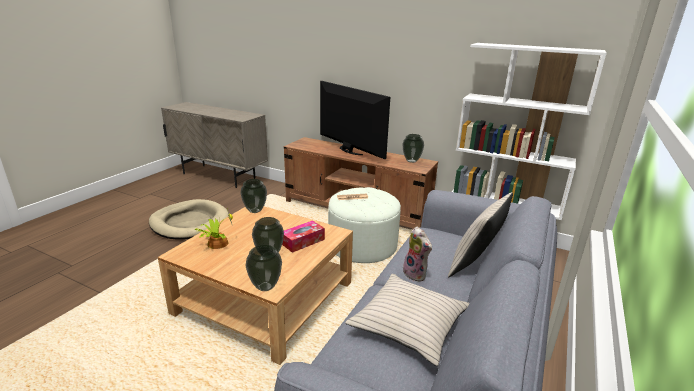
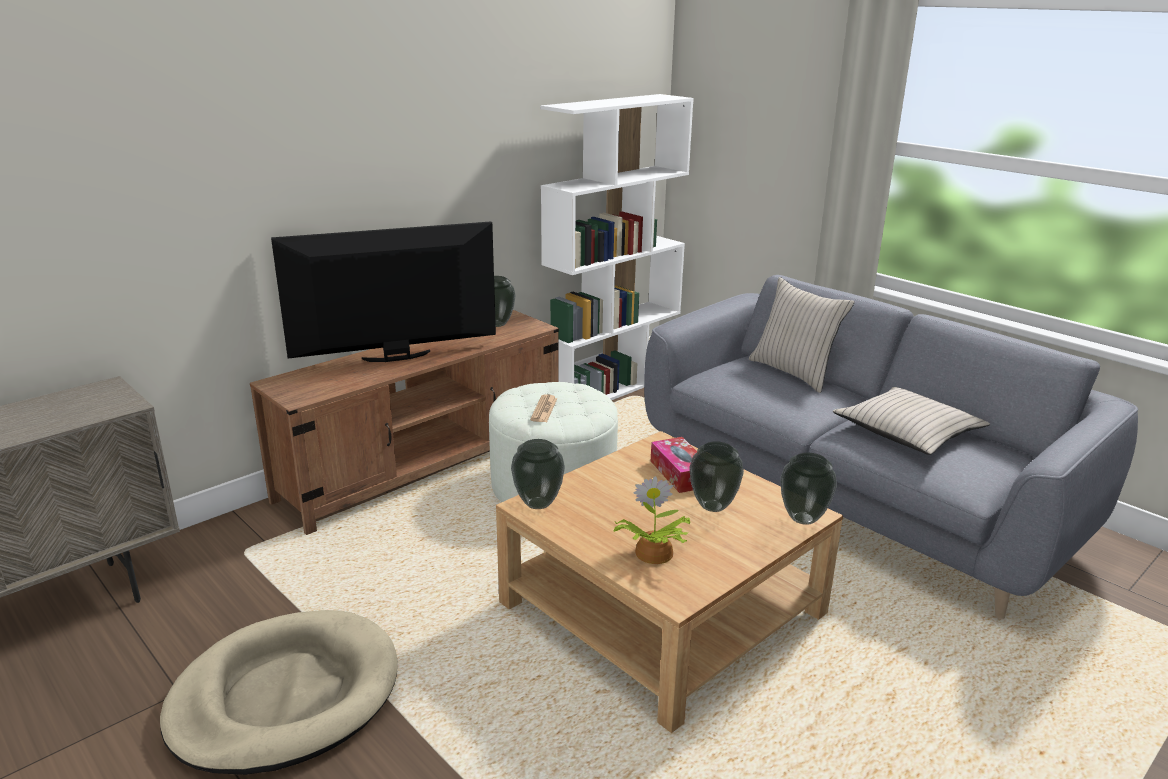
camera: 70 degrees left, 0 degrees up
plush toy [403,227,432,281] -> none

